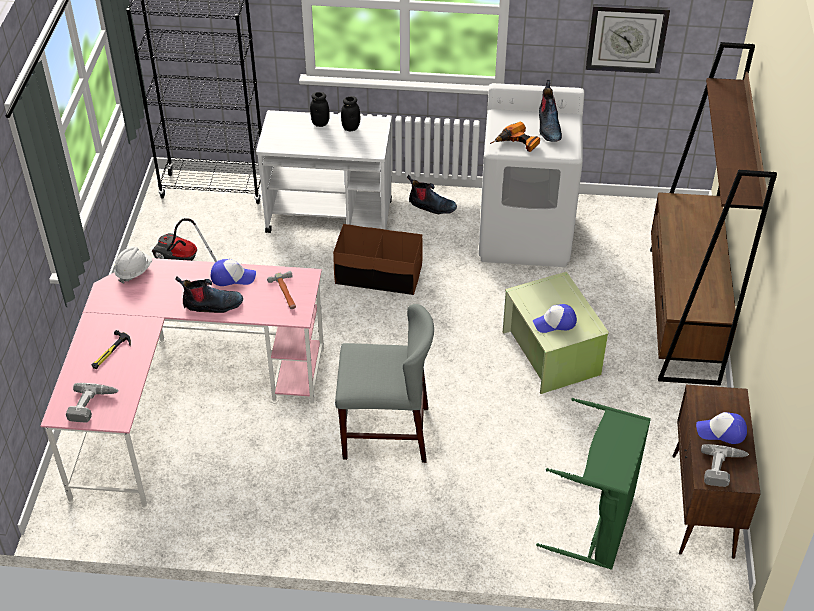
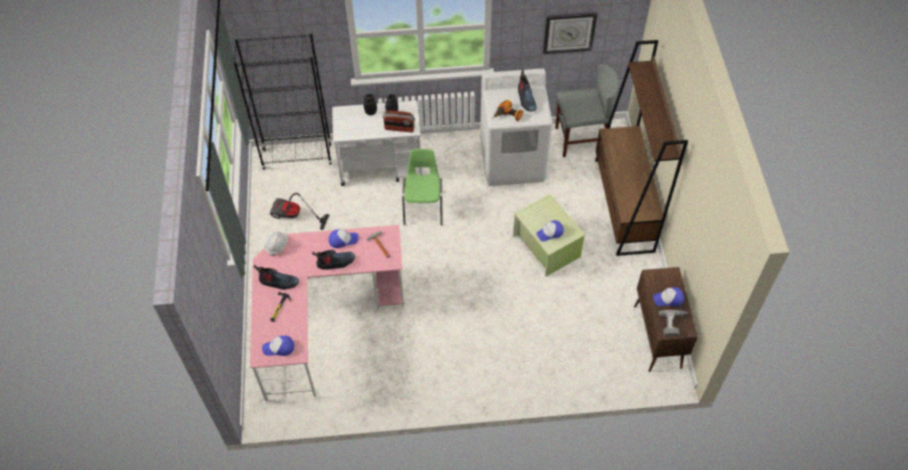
camera: 10 degrees left, 10 degrees up
power drill [66,383,118,422] -> cap [262,335,294,356]
brown storage box [333,224,423,295] -> green chair [402,149,443,226]
grey chair [335,304,434,463] -> grey chair moved to [555,64,619,157]
boot [407,175,457,214] -> boot moved to [253,265,299,290]
green laundry basket [536,398,651,570] -> none
none -> radio [383,110,415,132]

